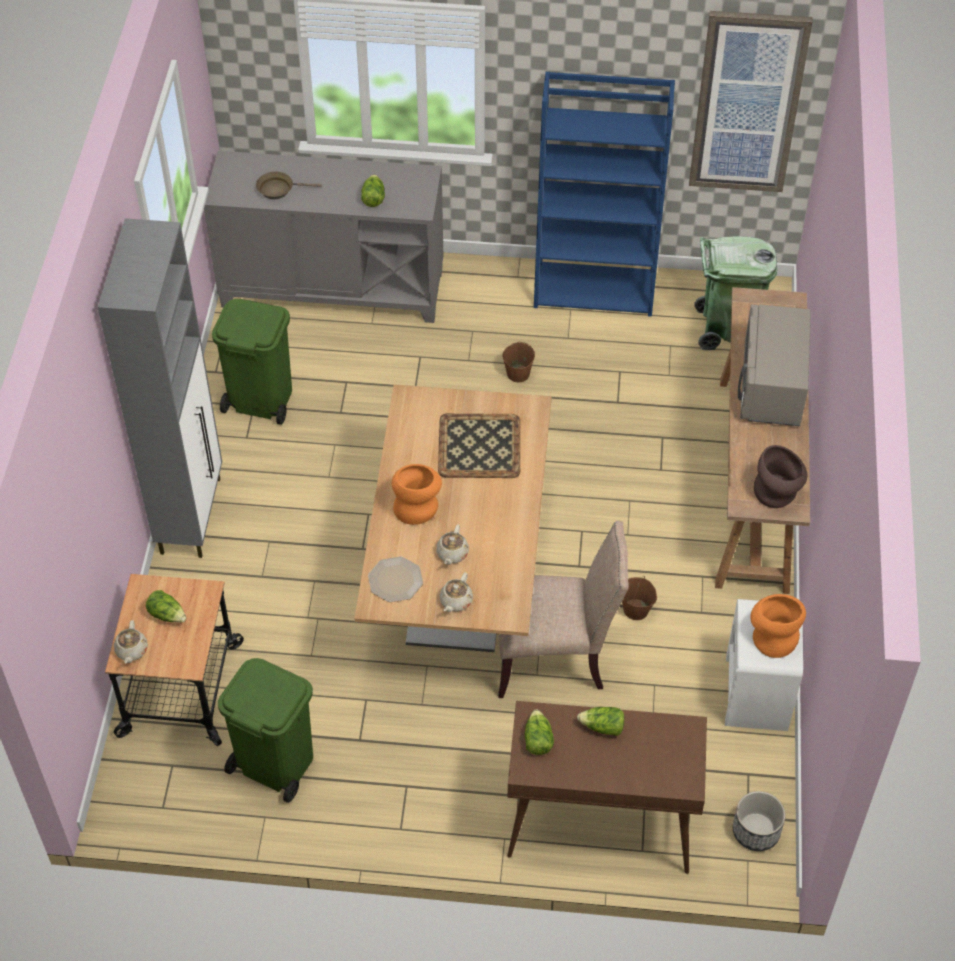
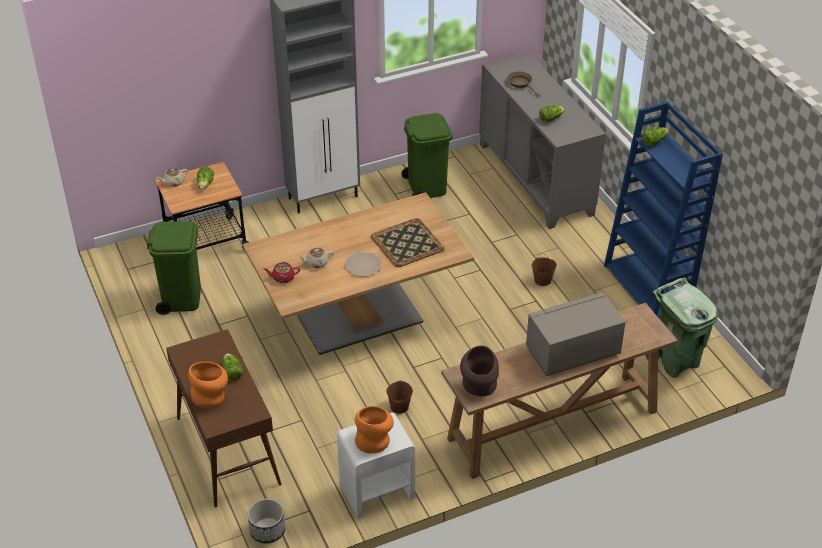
camera: 60 degrees right, 10 degrees down
plate [368,557,423,602] -> plate moved to [345,252,381,276]
orange vase [392,464,442,525] -> orange vase moved to [188,362,228,409]
beige teapot [439,573,473,612] -> red teapot [264,262,300,283]
beige chair [498,520,629,698] -> none
lettuce [524,709,554,755] -> lettuce moved to [642,127,669,146]
picture [689,11,813,192] -> none

